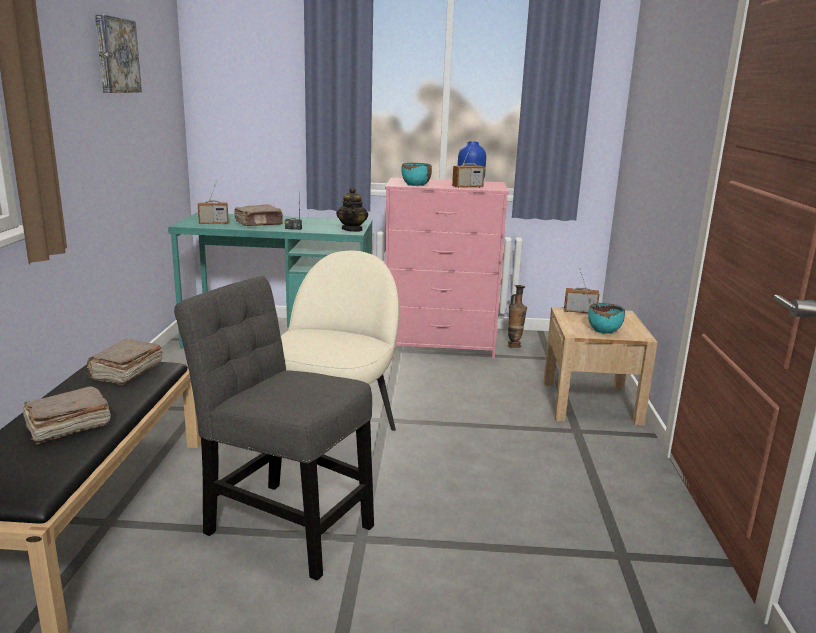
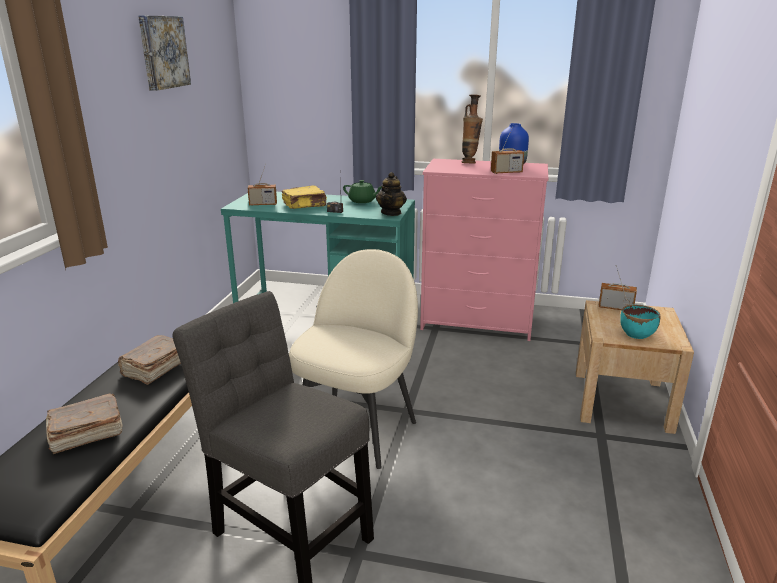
camera: 10 degrees right, 5 degrees up
brown book [234,204,283,226] -> yellow book [282,185,327,209]
turquoise bowl [401,163,432,186] -> none
vase [508,285,527,348] -> vase moved to [462,94,483,164]
none -> green teapot [343,180,382,203]

